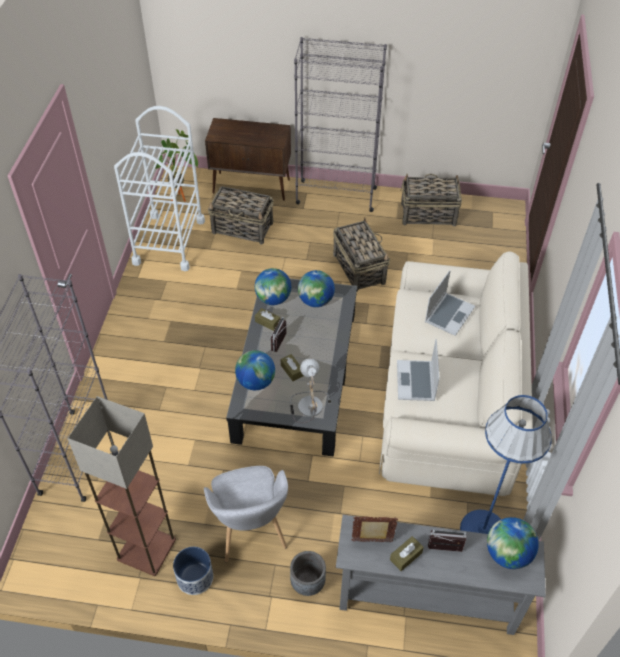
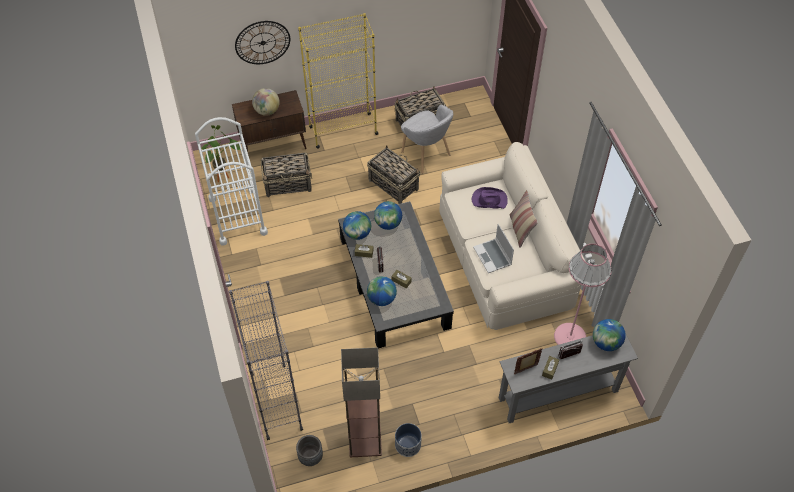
camera: 25 degrees left, 5 degrees up
grey armchair [204,466,288,563] -> grey armchair moved to [401,105,453,174]
table lamp [290,358,331,423] -> none
grey planter [290,551,326,596] -> grey planter moved to [296,435,323,466]
grey bookcase [294,37,387,212] -> yellow bookcase [298,13,379,149]
laptop [425,270,475,336] -> purple hat [472,187,508,209]
blue floor lamp [460,395,552,534] -> pink floor lamp [554,244,612,345]
none -> wall clock [235,21,290,64]
none -> globe [252,88,280,116]
none -> pillow [510,190,538,248]

